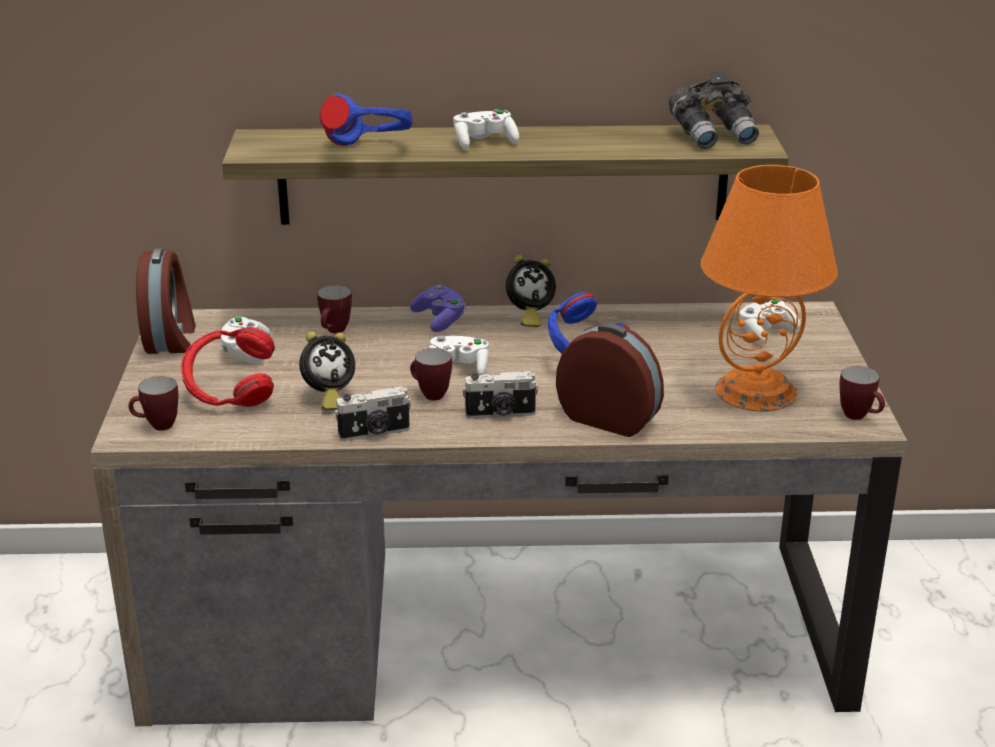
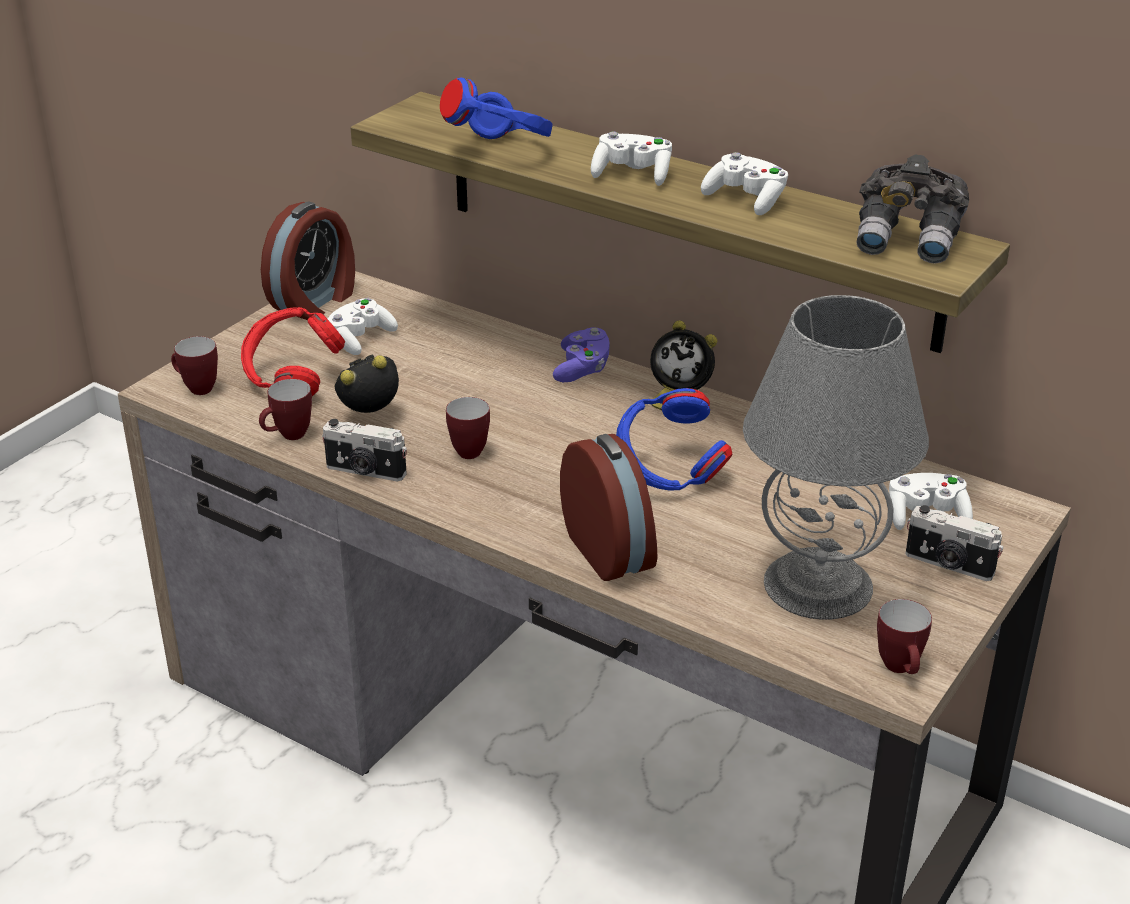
camera: 35 degrees right, 5 degrees up
alarm clock [299,331,355,410] -> alarm clock turned 150 degrees clockwise [335,354,399,413]
mug [317,285,352,333] -> mug moved to [259,379,312,440]
white game controller [429,336,489,375] -> white game controller moved to [701,152,788,215]
camera [462,371,539,419] -> camera moved to [905,505,1004,581]
orange table lamp [701,165,838,411] -> grey table lamp [743,295,929,620]

